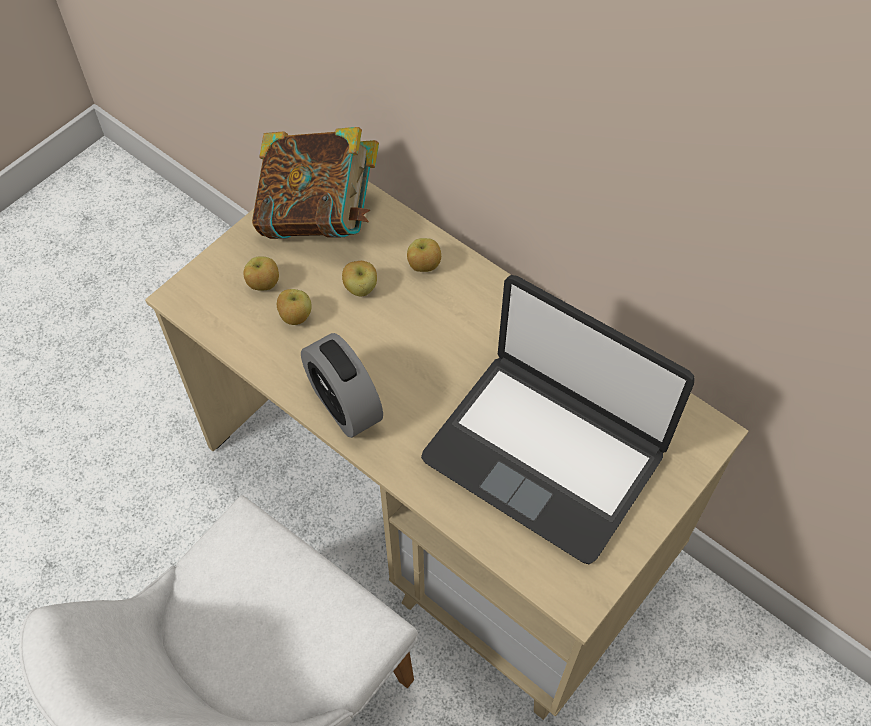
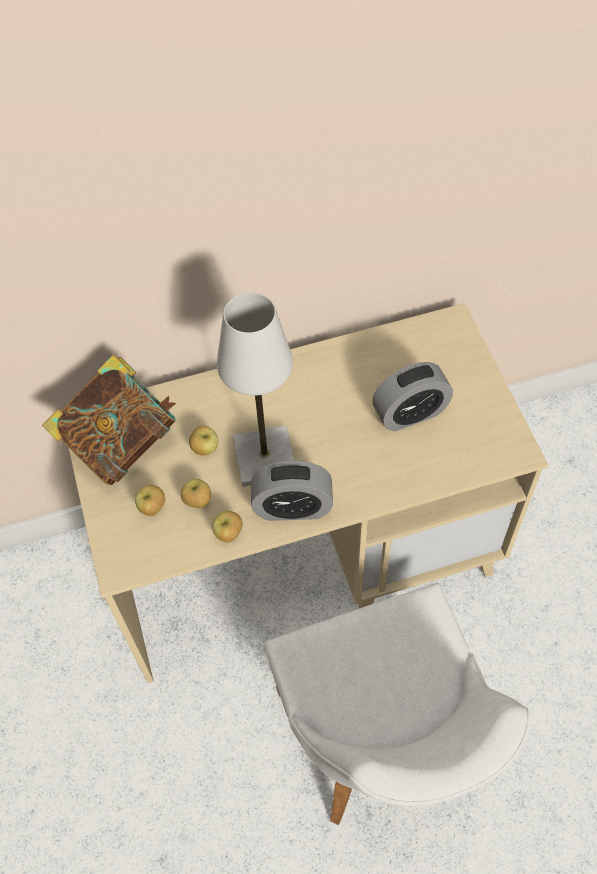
camera: 55 degrees left, 0 degrees up
apple [407,238,441,272] -> apple moved to [212,511,243,542]
laptop [421,275,695,564] -> alarm clock [372,362,453,431]
none -> white table lamp [217,292,295,487]

